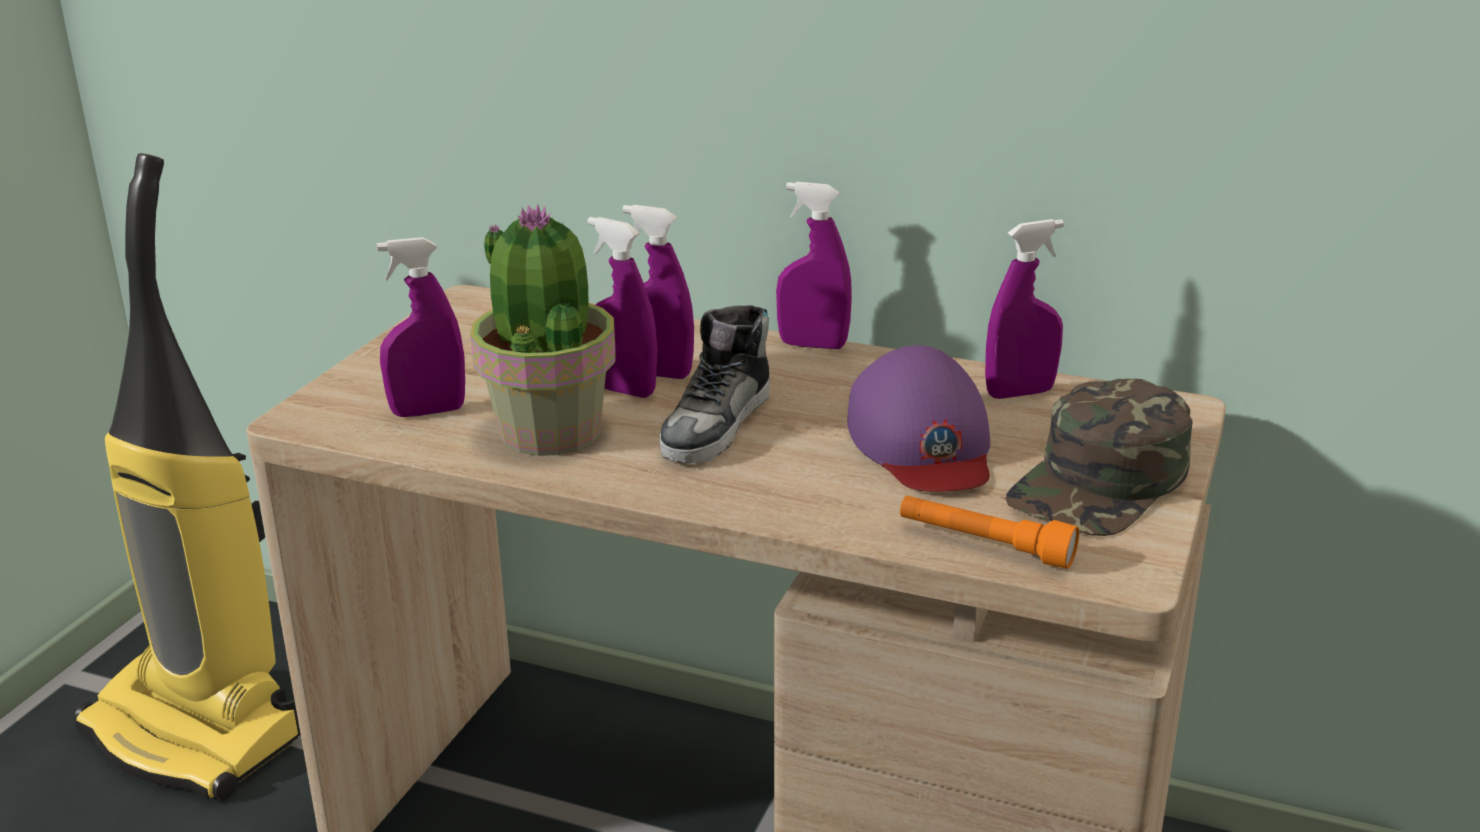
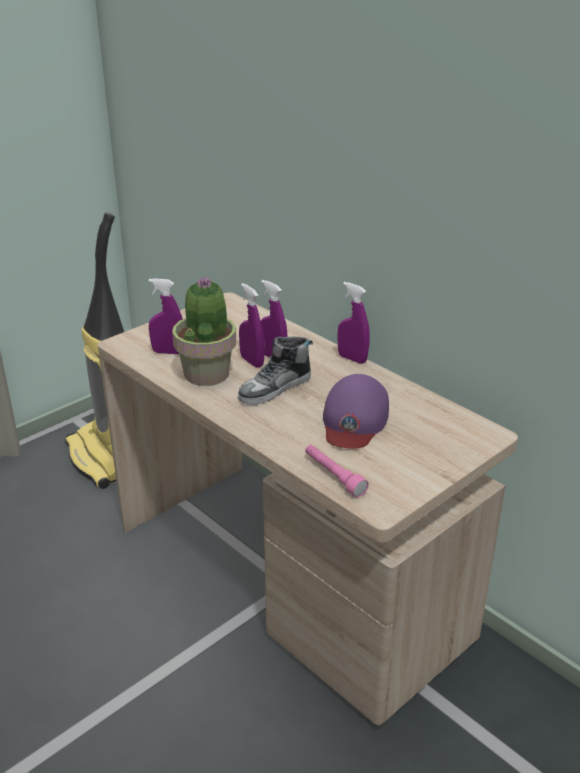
camera: 25 degrees right, 5 degrees up
orange flashlight [900,496,1079,569] -> pink flashlight [305,445,369,497]
purple spray bottle [985,219,1064,399] -> none
green cap [1006,379,1192,536] -> none

